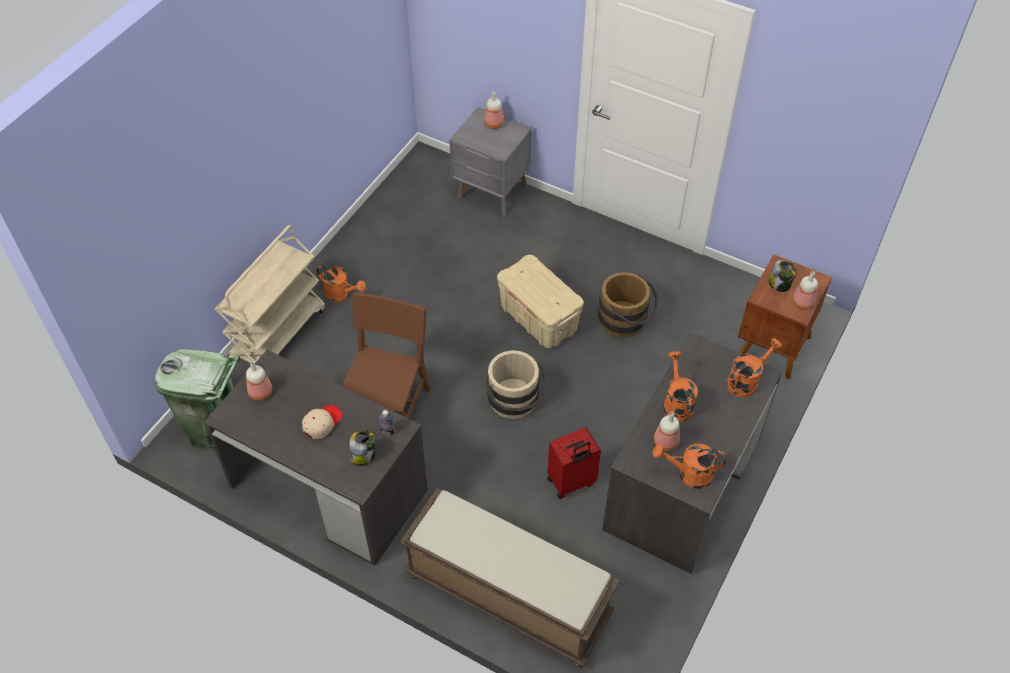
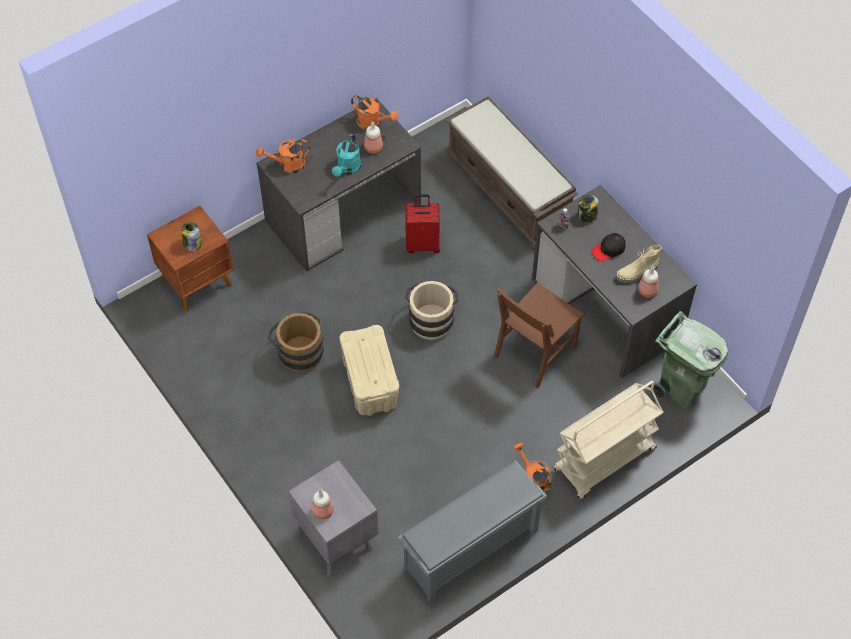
camera: 155 degrees left, 5 degrees up
beige cap [302,405,343,439] -> black cap [592,233,626,261]
orange watering can [663,351,698,422] -> turquoise watering can [332,134,361,176]
bottle [792,271,818,310] -> none
none -> grey shoe rack [397,460,547,604]
none -> beige boot [615,245,662,283]

